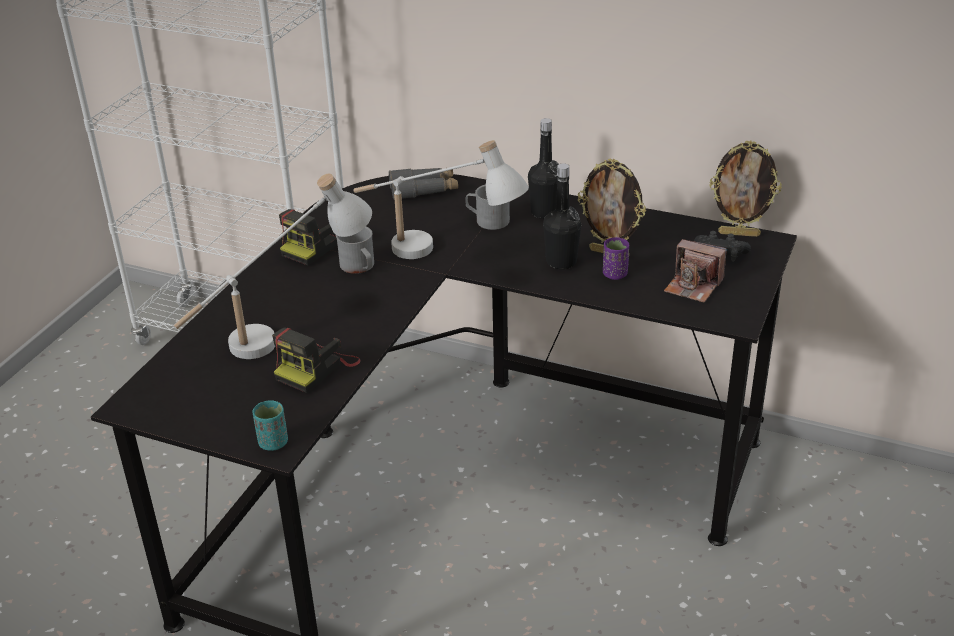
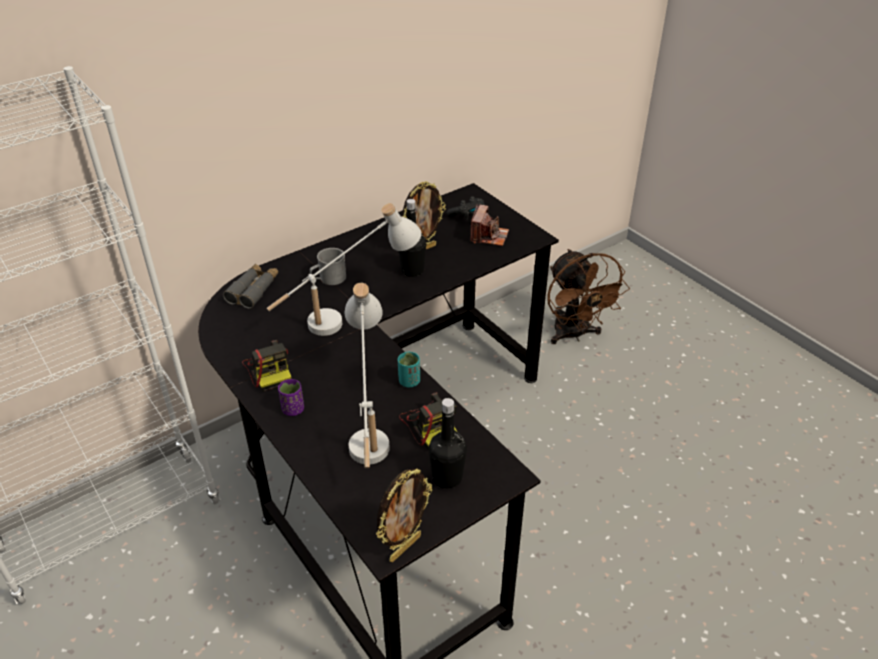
camera: 60 degrees left, 5 degrees up
turquoise cup [253,400,288,451] -> turquoise cup moved to [398,352,420,387]
grey mug [336,227,374,274] -> none
black bottle [528,118,559,219] -> black bottle moved to [429,398,467,489]
purple cup [603,237,629,280] -> purple cup moved to [278,379,304,416]
camera [664,239,726,303] -> camera turned 45 degrees counterclockwise [470,205,509,246]
picture frame [710,140,782,237] -> picture frame moved to [376,468,432,562]
none -> brown fan [547,249,630,344]

